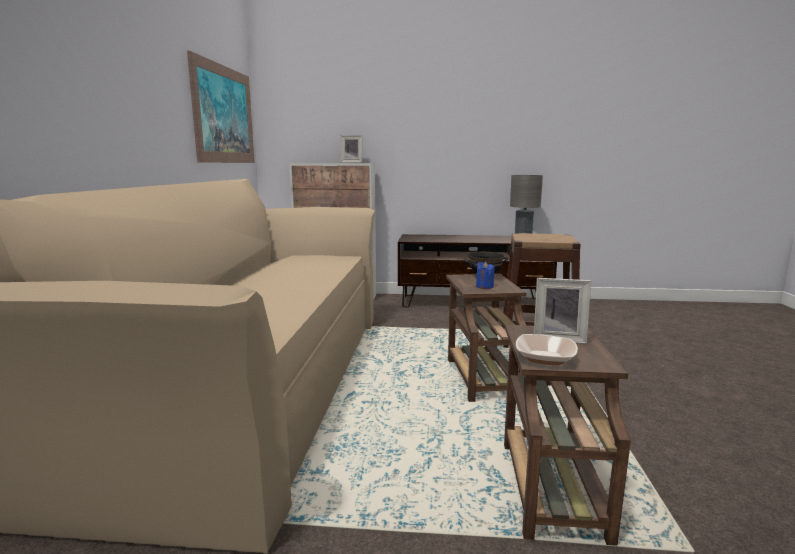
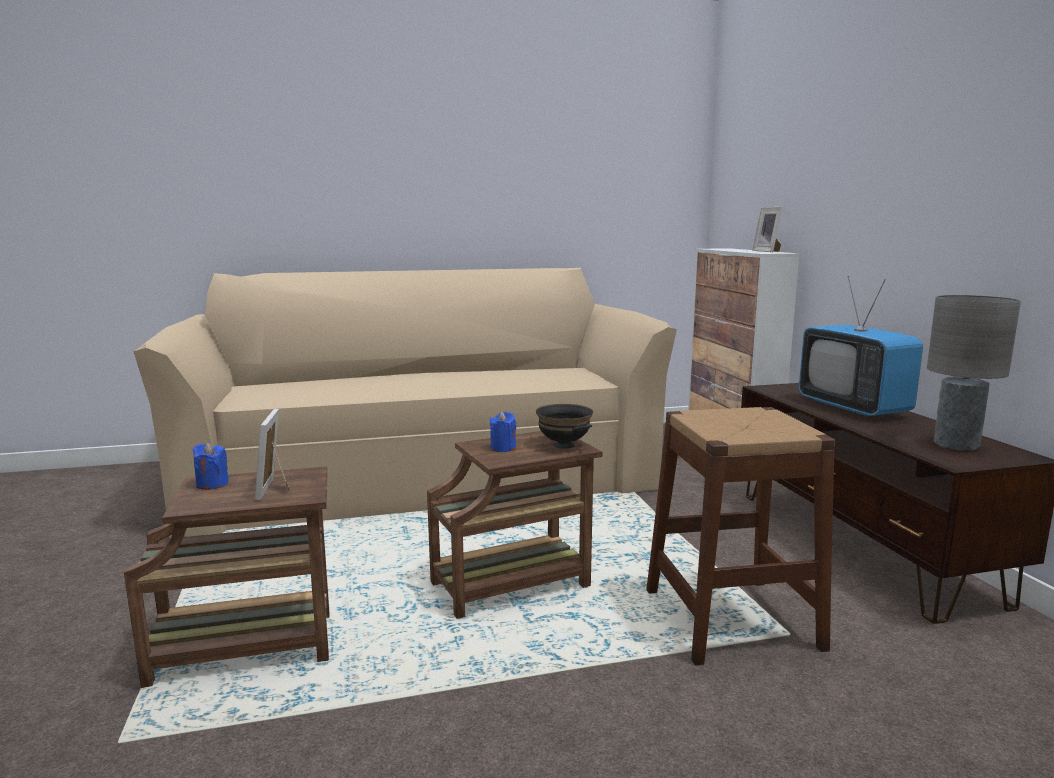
camera: 70 degrees right, 0 degrees up
picture [187,51,255,163] -> none
bowl [516,334,578,365] -> blue candle [193,443,229,490]
none -> television [799,276,923,417]

